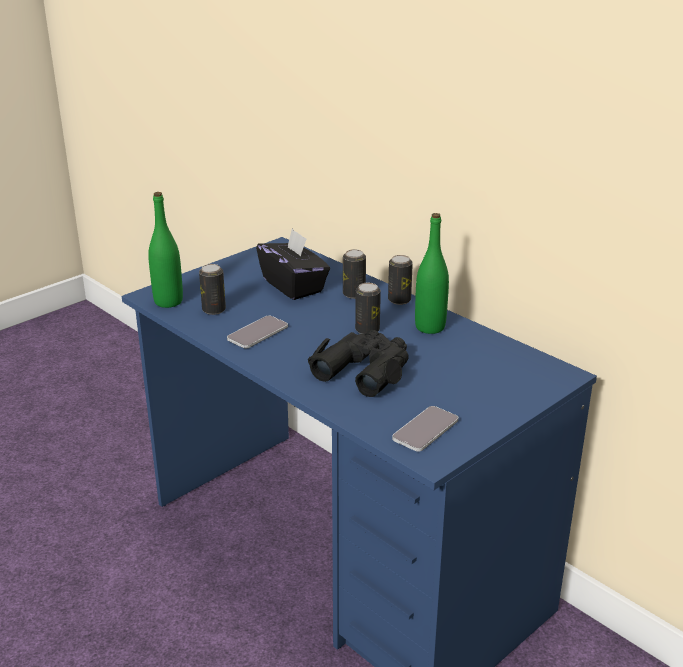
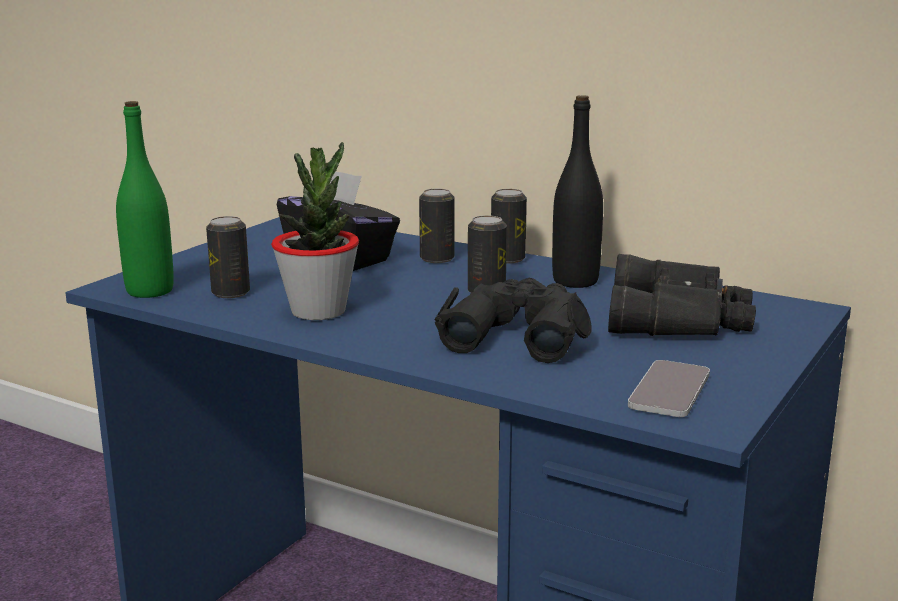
camera: 15 degrees left, 10 degrees down
phone [227,316,288,348] -> potted plant [271,142,359,320]
green bottle [415,213,449,334] -> black bottle [552,95,603,288]
none -> black binoculars [608,254,756,336]

